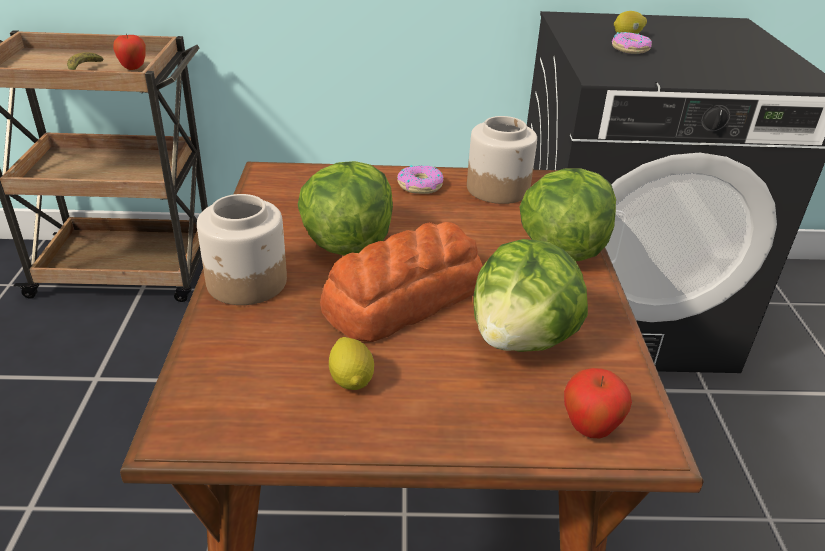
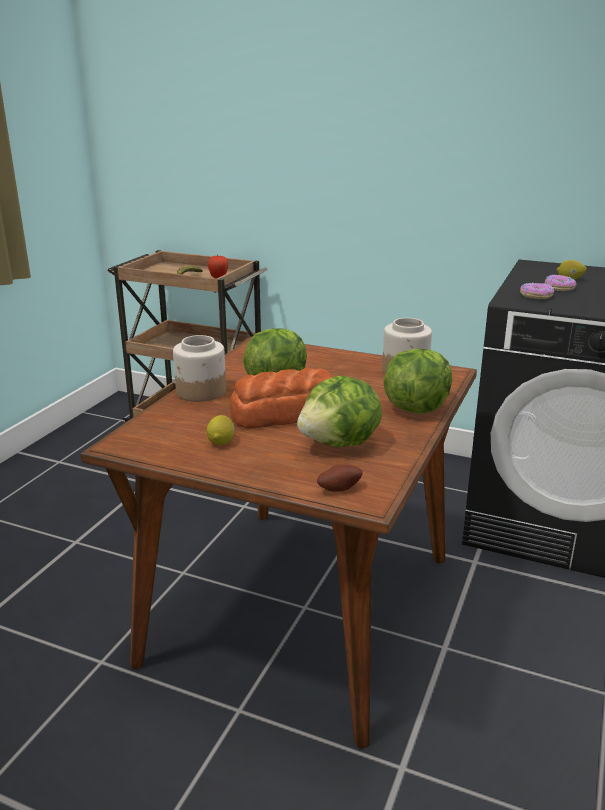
camera: 25 degrees right, 10 degrees down
donut [397,165,443,194] -> donut moved to [520,283,554,299]
apple [564,368,632,439] -> potato [317,465,363,492]

